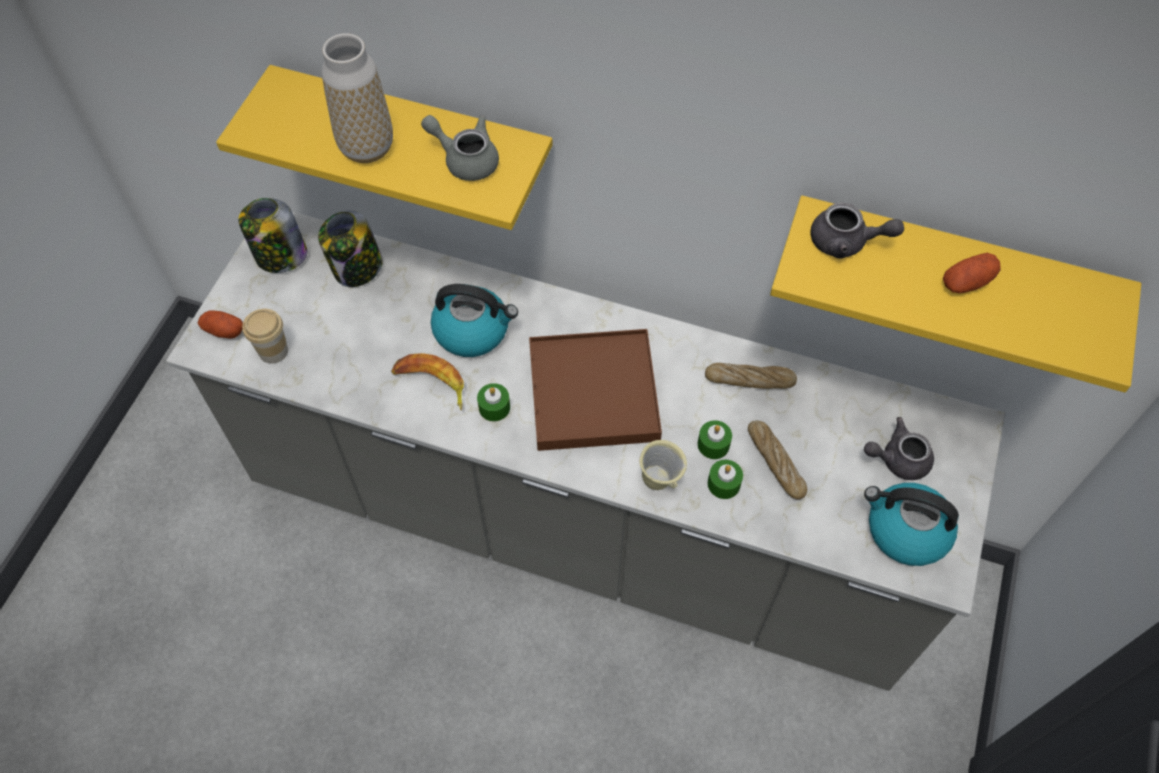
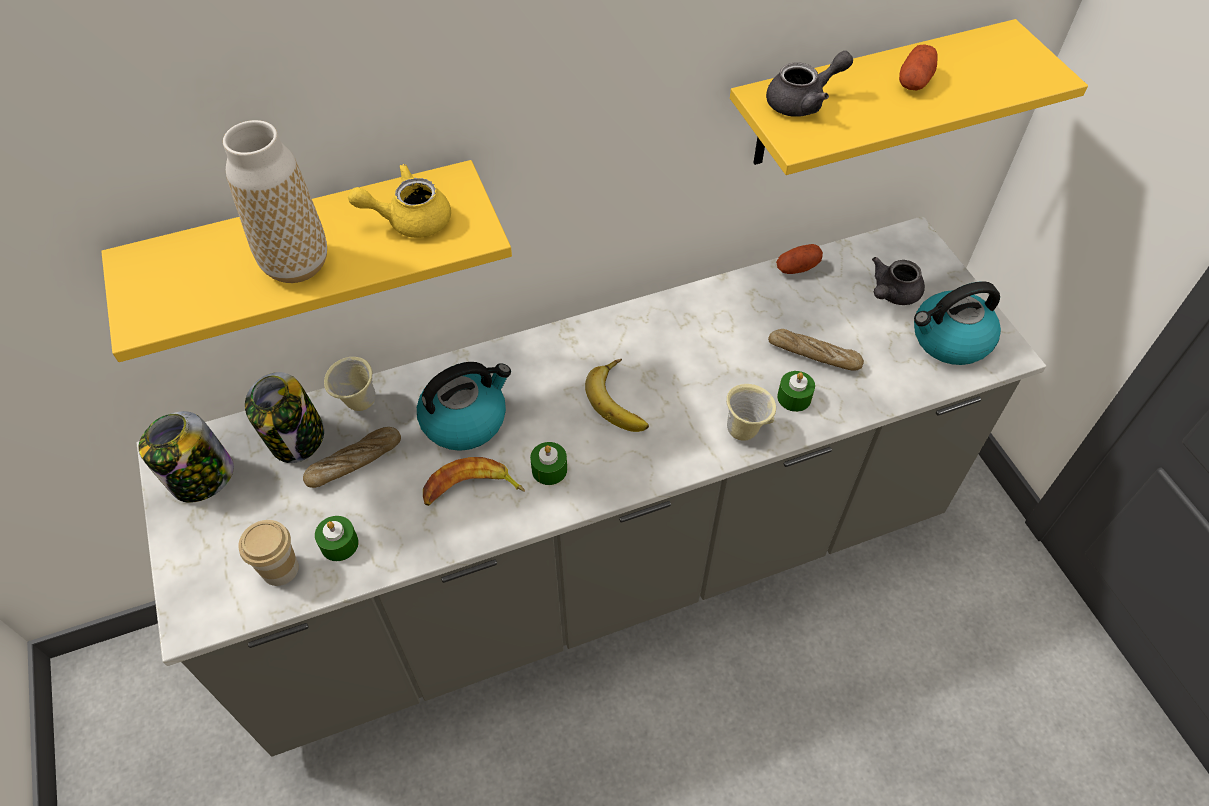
camera: 40 degrees left, 5 degrees down
potato [198,310,243,339] -> potato moved to [776,244,823,274]
grey teapot [421,115,499,181] -> yellow teapot [348,164,451,238]
brown tray [529,329,662,451] -> banana [585,359,649,432]
green candle [698,420,732,459] -> green candle moved to [315,516,359,561]
bread [705,363,797,389] -> bread moved to [303,427,401,488]
none -> beige mug [324,357,375,411]

